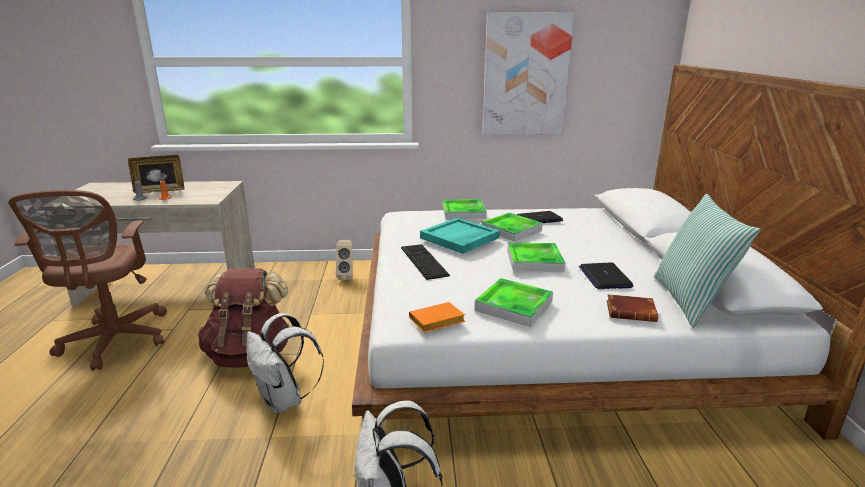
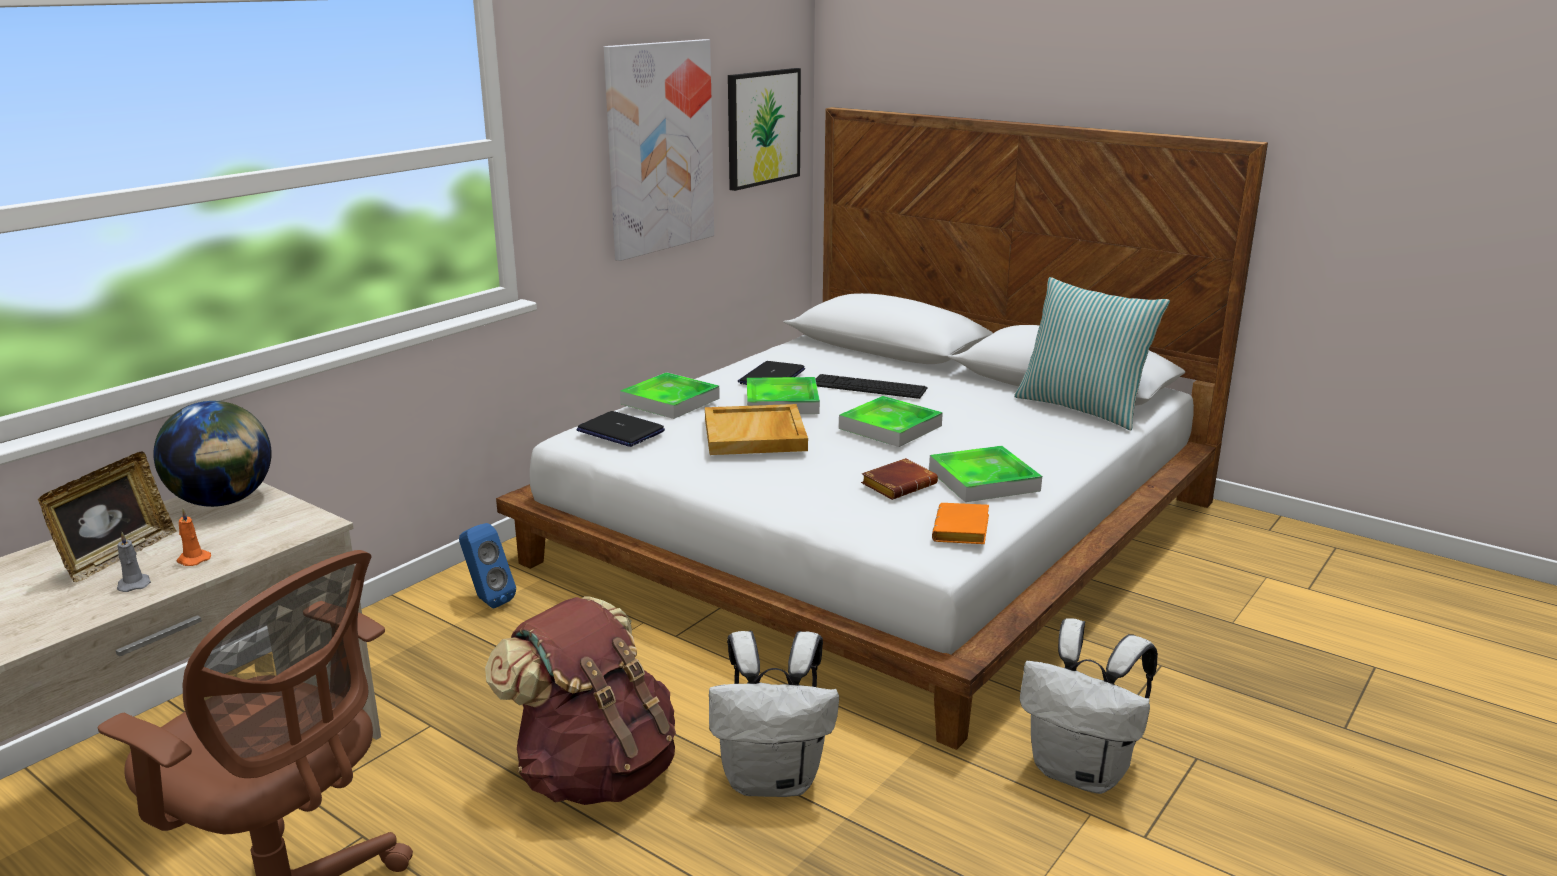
camera: 50 degrees left, 0 degrees up
beige speaker [336,240,353,280] -> blue speaker [459,523,516,608]
keyboard [401,244,450,280] -> keyboard moved to [816,374,928,399]
turquoise tray [420,218,500,254] -> beige tray [705,404,808,455]
laptop [579,262,633,289] -> laptop moved to [576,411,665,447]
brown book [607,294,658,322] -> brown book moved to [861,458,938,500]
none -> globe [153,401,271,507]
none -> picture [728,68,801,191]

